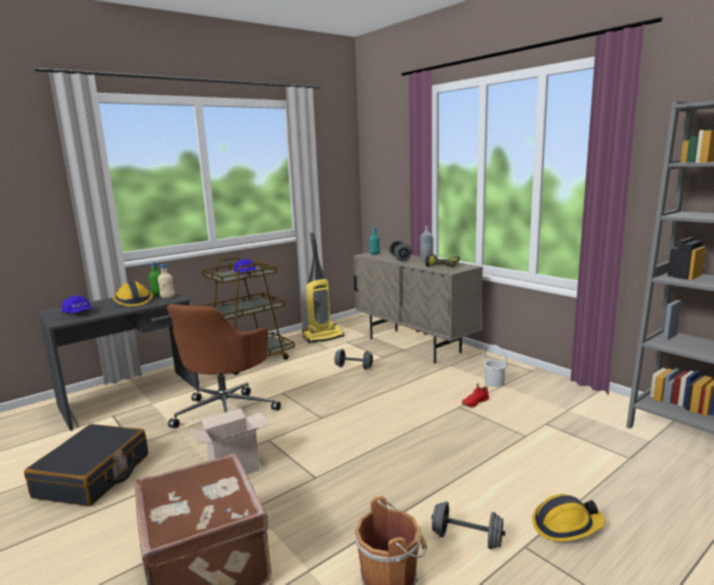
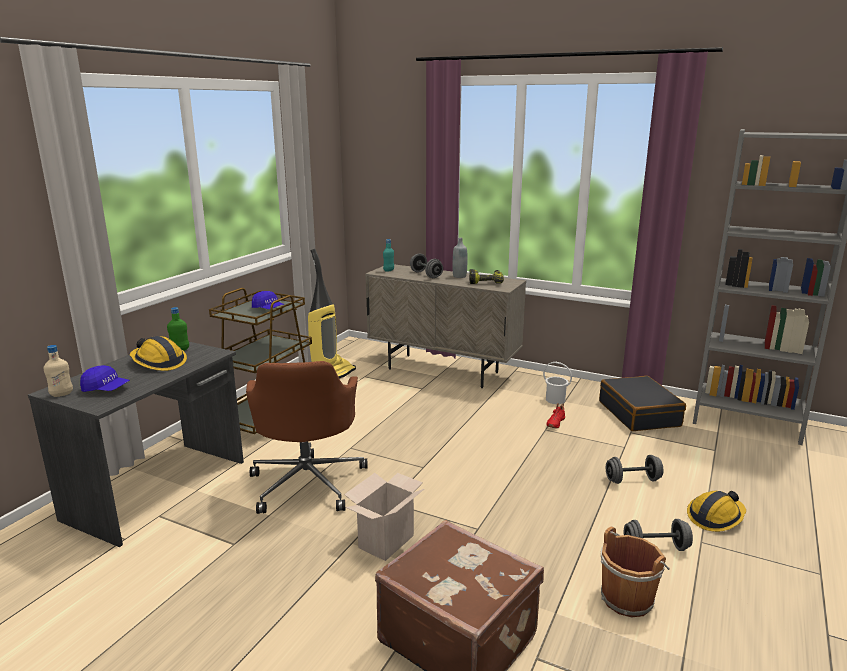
camera: 25 degrees left, 5 degrees up
black suitcase [24,424,148,507] -> black suitcase moved to [599,376,686,431]
beige bottle [158,264,175,298] -> beige bottle moved to [44,345,73,397]
grey dumbbell [334,349,373,370] -> grey dumbbell moved to [606,455,663,484]

